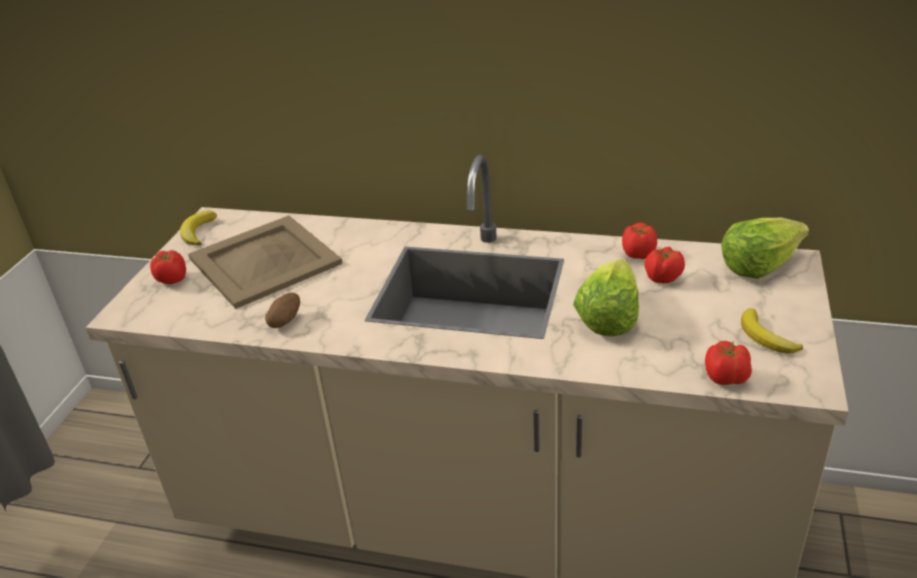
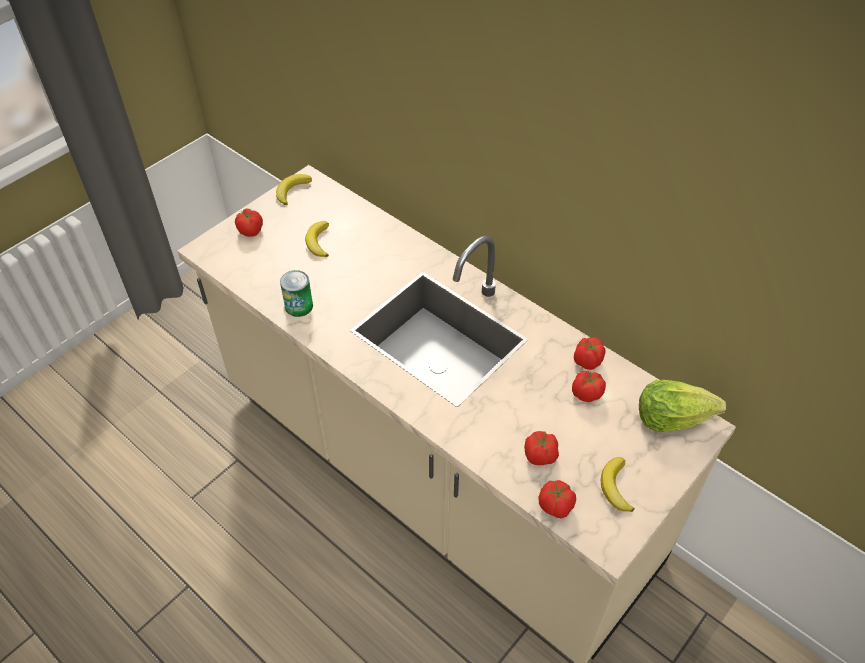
camera: 25 degrees right, 15 degrees up
beige tray [188,216,343,309] -> banana [305,221,329,257]
potato [265,293,300,328] -> can [280,270,313,317]
lettuce [573,259,639,336] -> none
none -> tomato [524,431,559,465]

